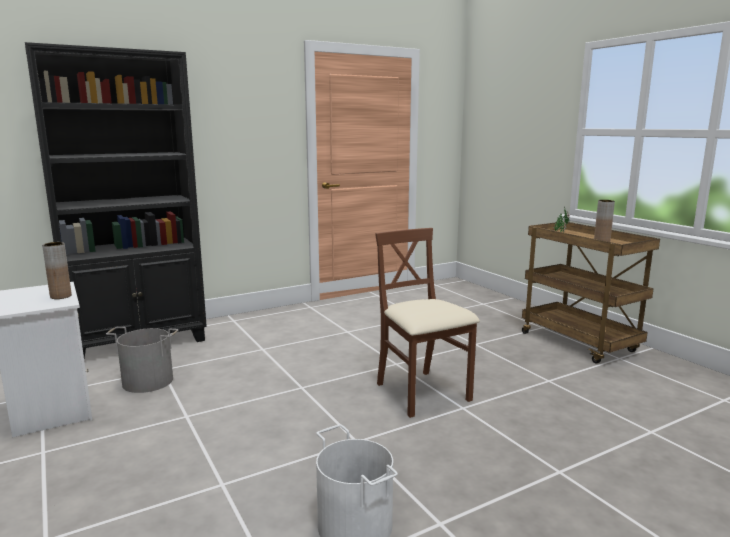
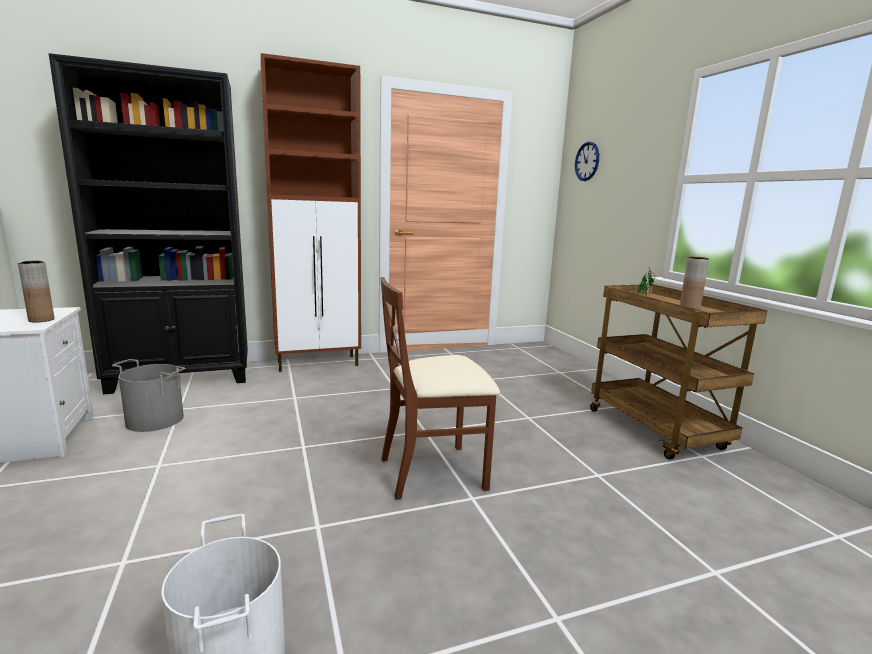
camera: 10 degrees right, 0 degrees up
brown chair [375,228,480,418] -> brown chair turned 90 degrees counterclockwise [380,277,500,500]
none -> brown cabinet [260,53,361,372]
none -> wall clock [575,142,599,181]

